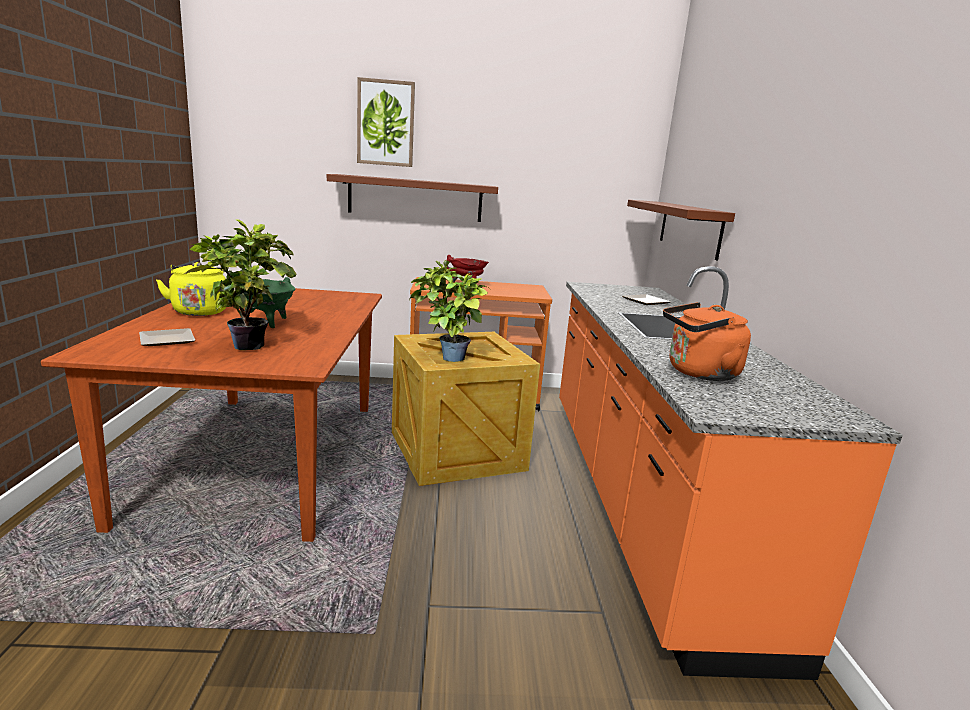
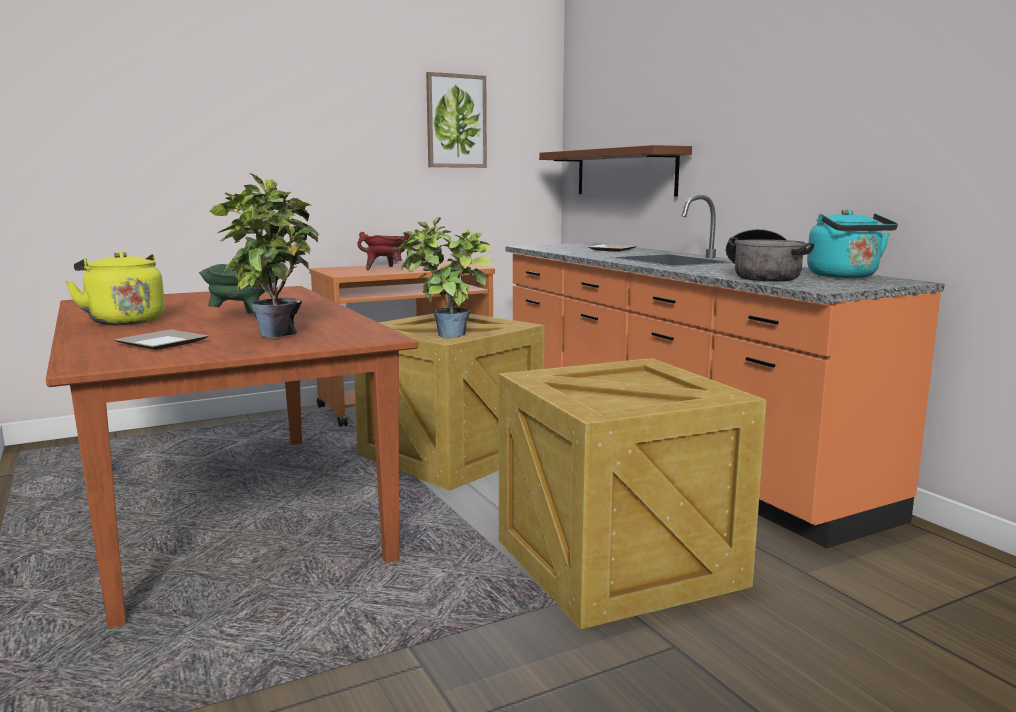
camera: 25 degrees left, 5 degrees down
brown shelf [327,174,498,222] -> none
picture [357,77,415,167] -> picture moved to [426,72,487,168]
orange kettle [663,302,751,381] -> cooking pot [726,229,814,281]
none -> crate [498,358,767,629]
none -> turquoise kettle [807,209,898,278]

